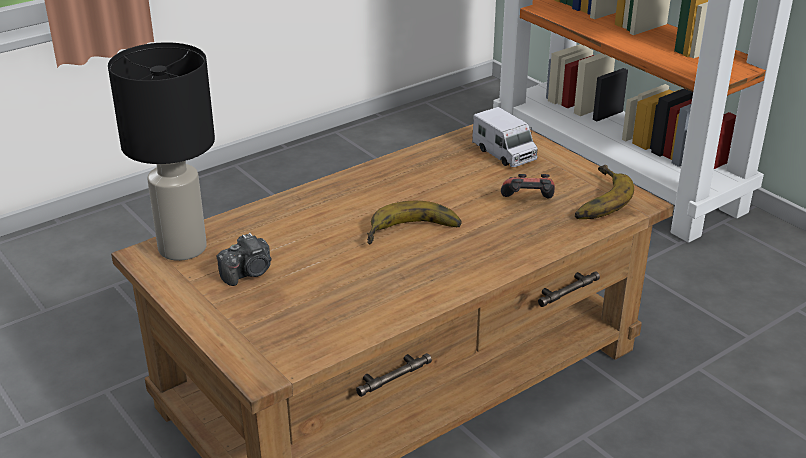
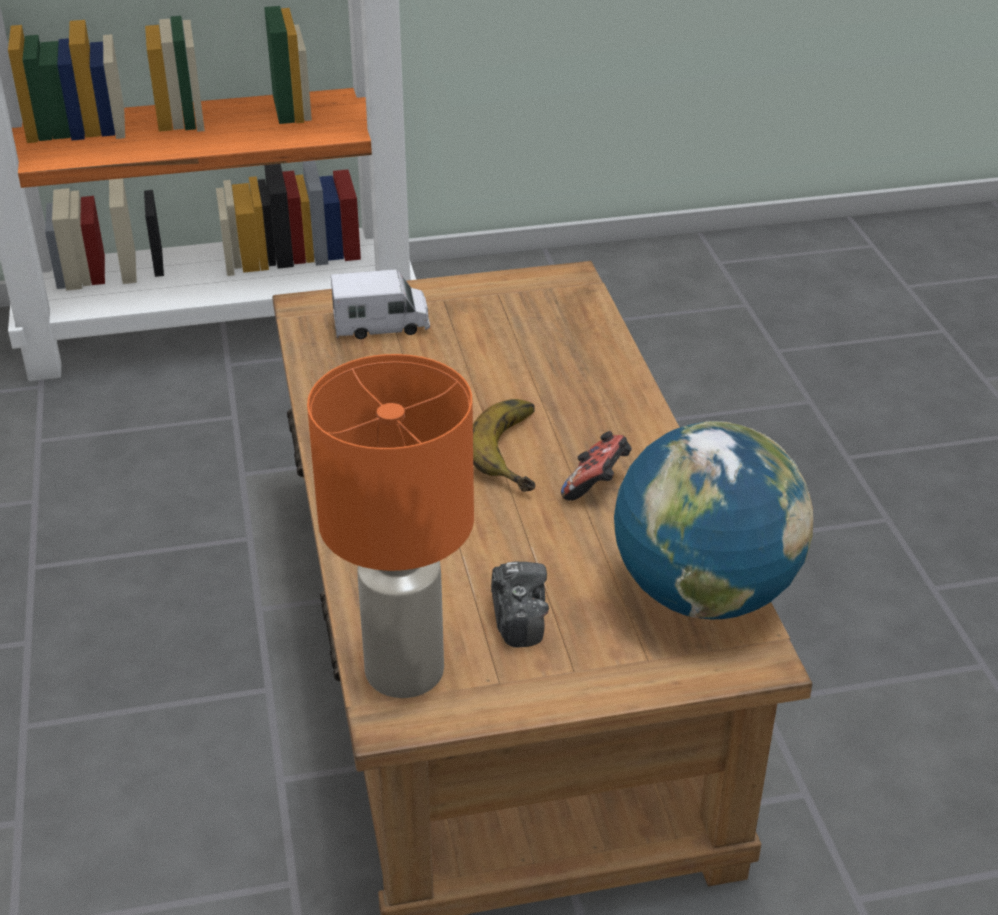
camera: 65 degrees left, 5 degrees up
black table lamp [108,42,215,261] -> orange table lamp [307,354,474,698]
game controller [501,174,555,198] -> game controller moved to [561,431,632,501]
banana [575,165,634,219] -> none
none -> globe [614,421,813,619]

